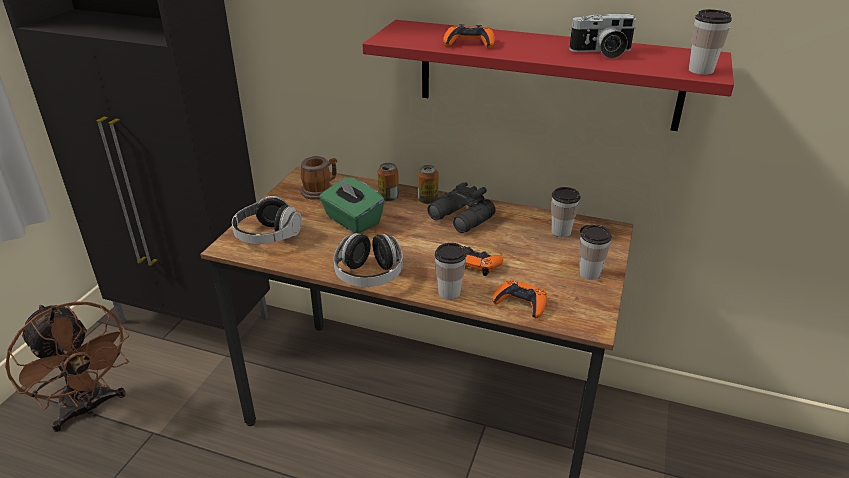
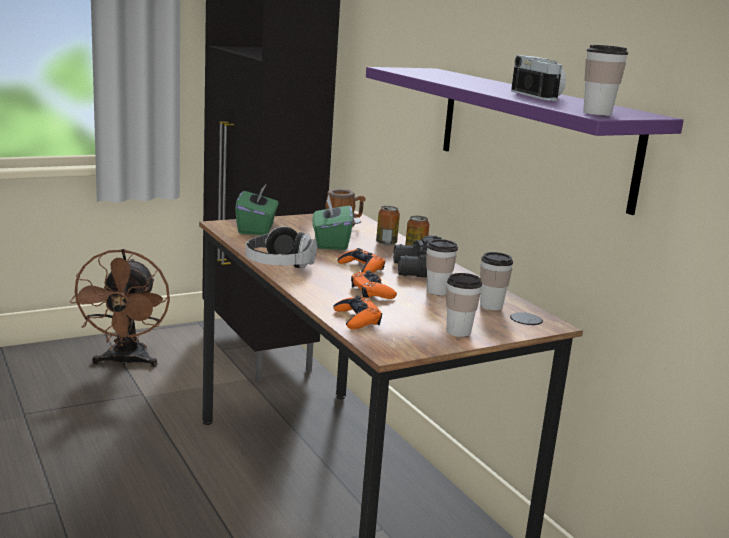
camera: 40 degrees right, 15 degrees down
headphones [232,196,302,244] -> green tissue box [235,183,278,235]
red shelf [362,20,734,131] -> purple shelf [366,67,684,215]
cup [435,243,467,300] -> cup moved to [426,239,458,295]
orange game controller [443,24,495,49] -> orange game controller moved to [337,248,385,273]
camera [569,14,636,59] -> camera turned 150 degrees counterclockwise [511,55,566,101]

